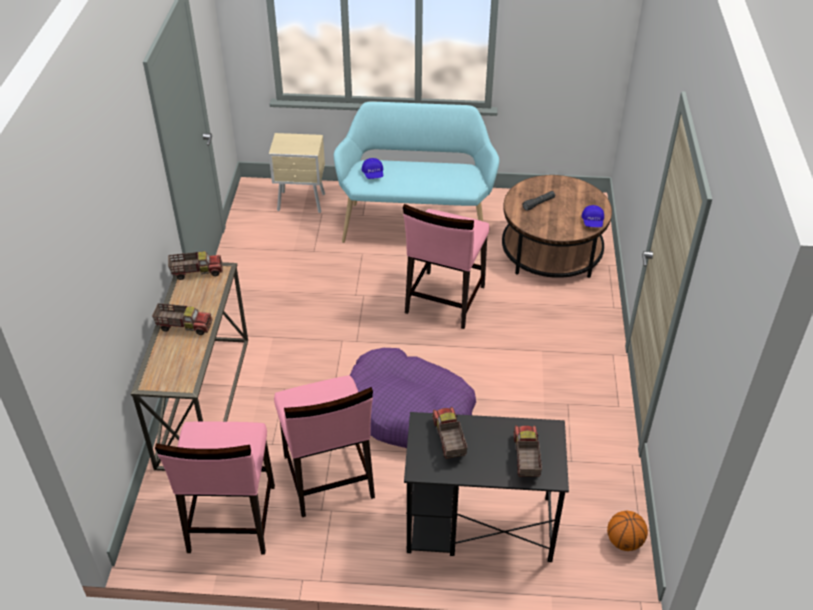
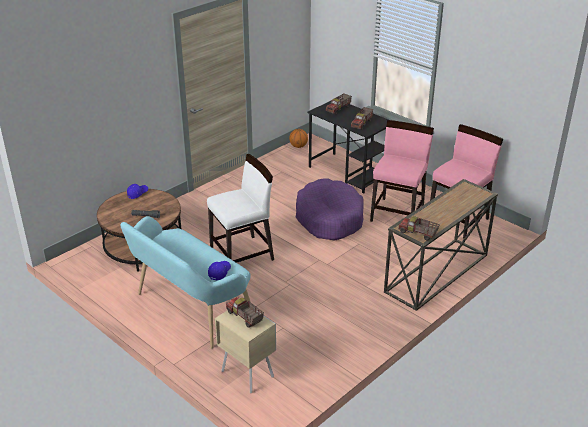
camera: 140 degrees left, 10 degrees down
toy truck [152,303,213,335] -> toy truck moved to [226,297,264,328]
pink chair [403,204,490,329] -> white chair [207,154,274,263]

